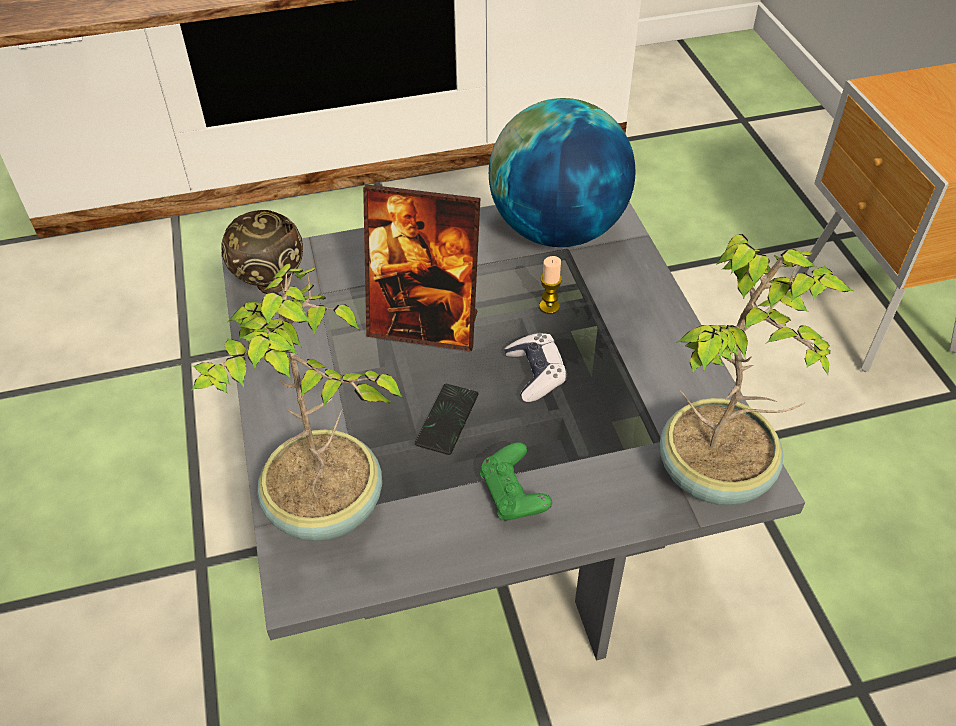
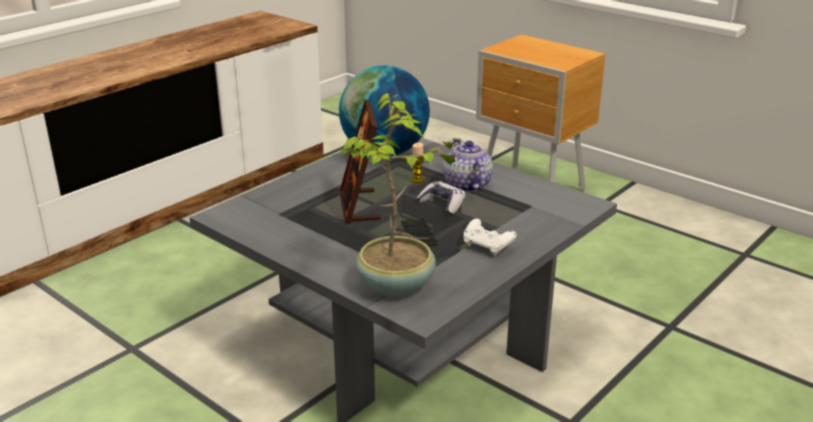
camera: 35 degrees left, 20 degrees down
brown bowl [221,210,303,294] -> none
picture frame [363,184,480,351] -> picture frame turned 105 degrees clockwise [340,99,381,224]
green game controller [480,442,552,521] -> white game controller [464,219,516,256]
potted plant [660,234,853,505] -> none
none -> teapot [443,138,493,192]

